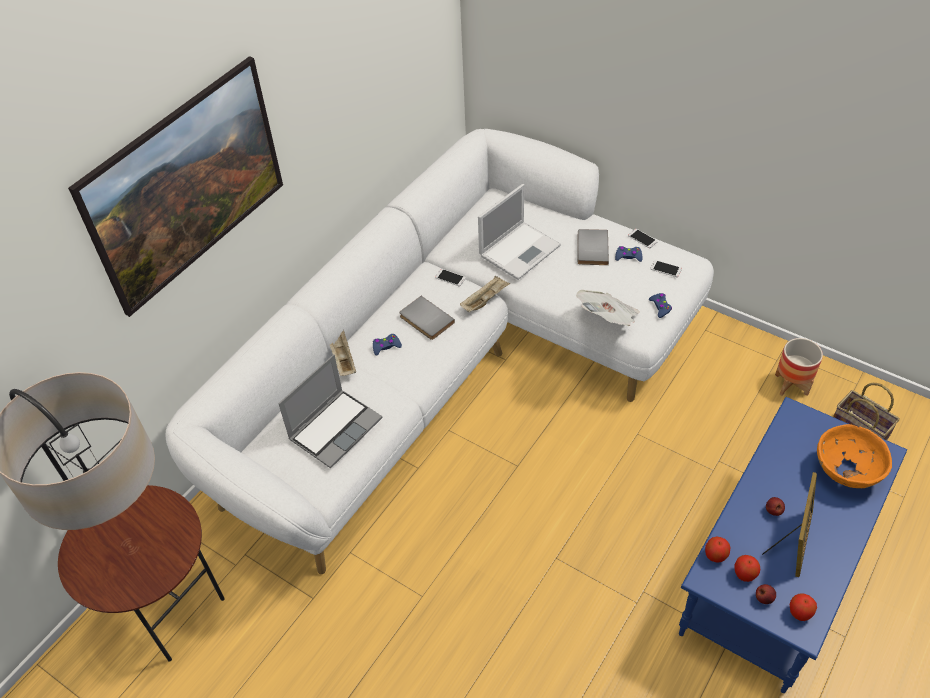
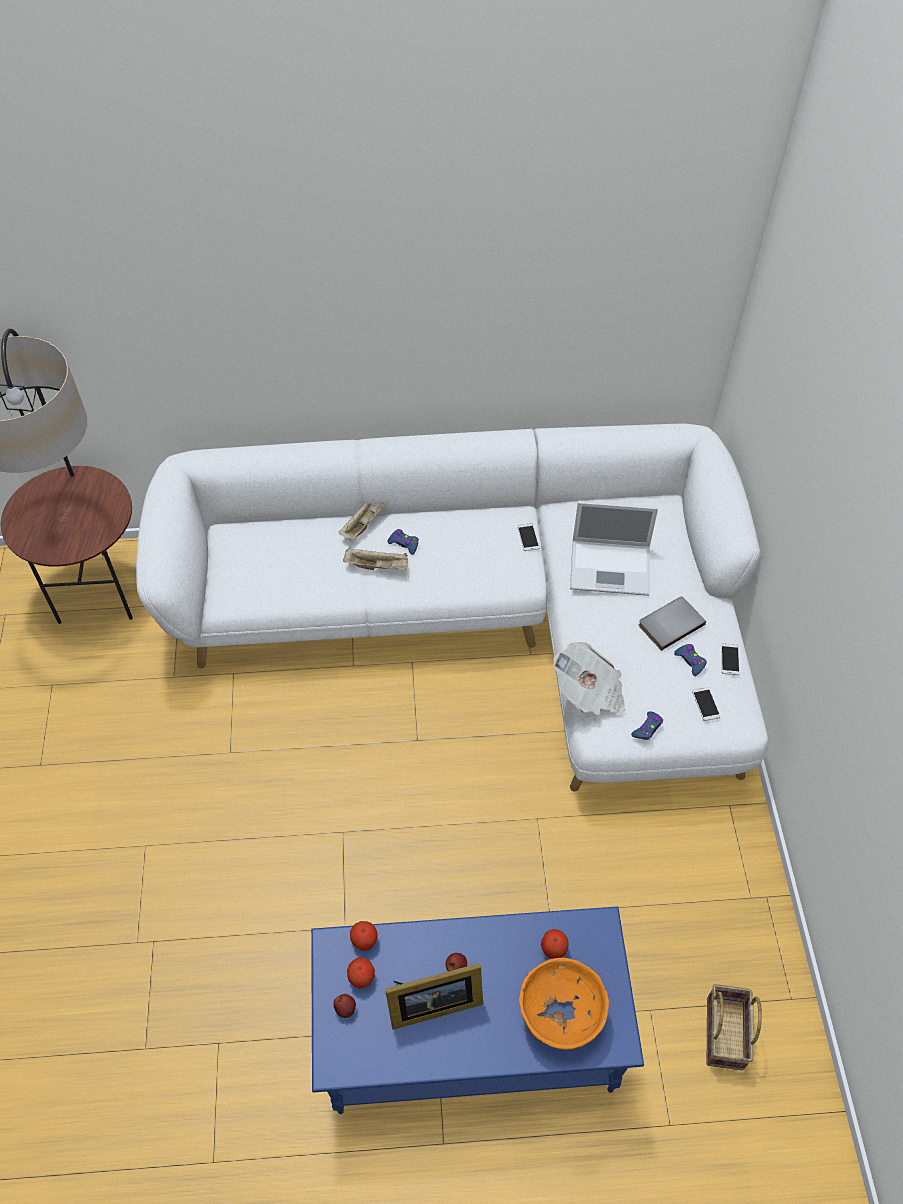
camera: 50 degrees right, 5 degrees up
picture [68,56,283,317] -> none
laptop [278,354,383,468] -> none
grey book [399,296,455,340] -> none
beige tray [460,276,510,312] -> beige tray moved to [343,548,408,571]
planter [775,338,823,396] -> none
apple [790,593,817,621] -> apple moved to [541,929,569,959]

